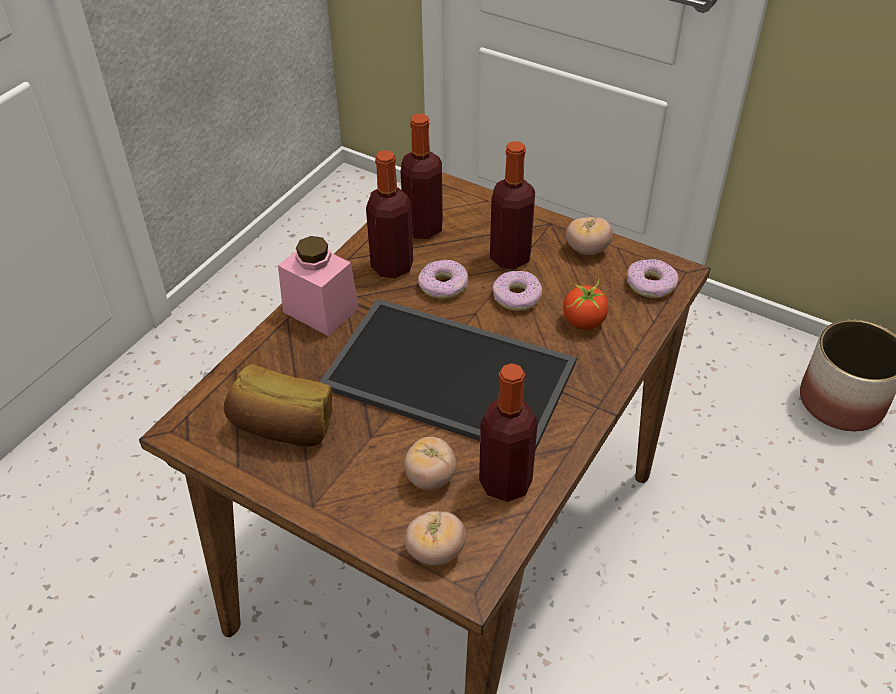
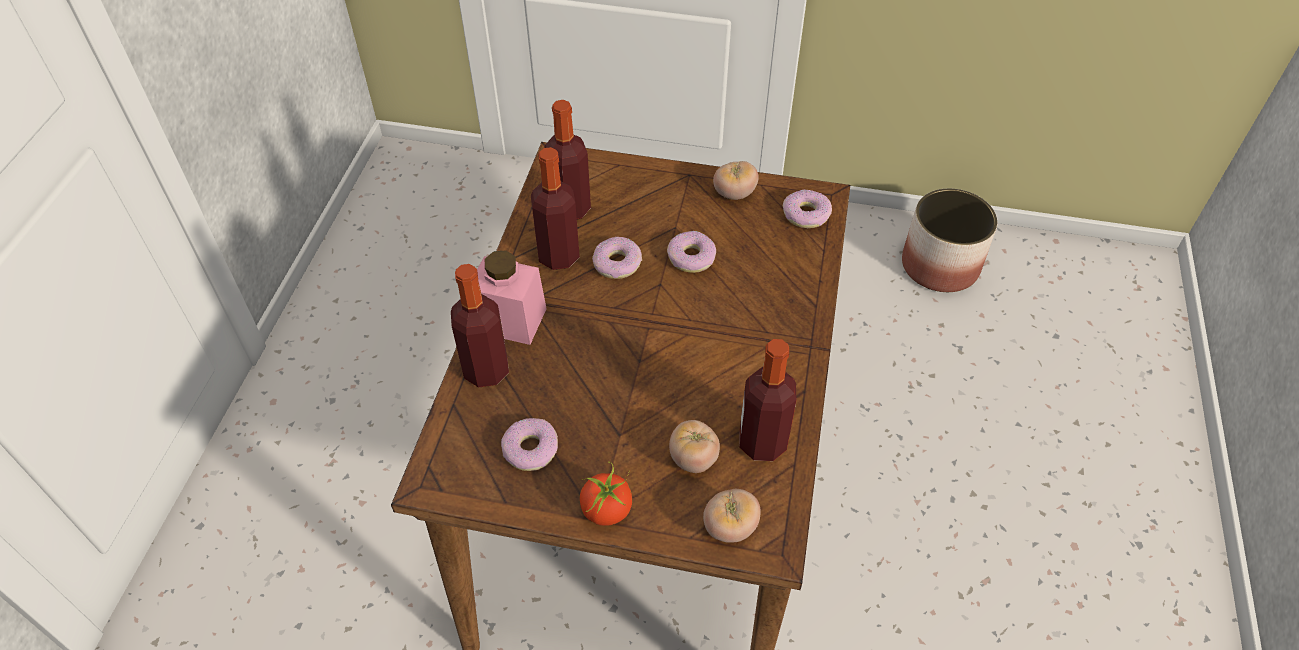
camera: 20 degrees left, 5 degrees up
bread [224,364,332,447] -> donut [501,418,558,471]
tray [320,298,577,451] -> none
bottle [490,141,535,269] -> bottle moved to [451,264,509,387]
tomato [563,277,612,330] -> tomato moved to [580,462,632,526]

